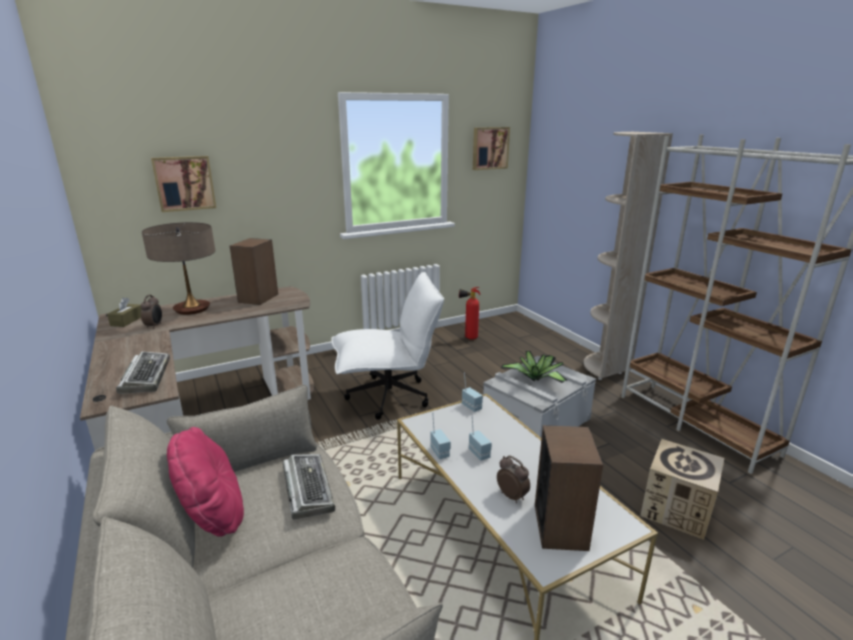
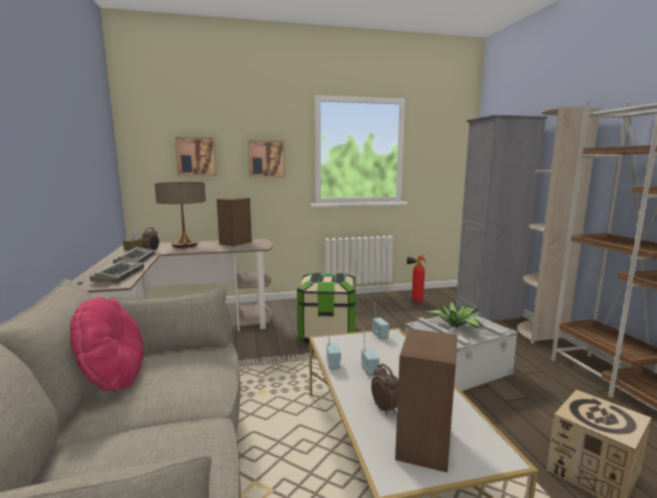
camera: 15 degrees right, 10 degrees down
keyboard [283,454,335,520] -> keyboard moved to [113,247,155,264]
white office chair [331,272,444,420] -> storage box [297,272,356,344]
picture [473,127,510,170] -> picture moved to [248,140,285,178]
none -> grey cabinet [456,115,548,321]

